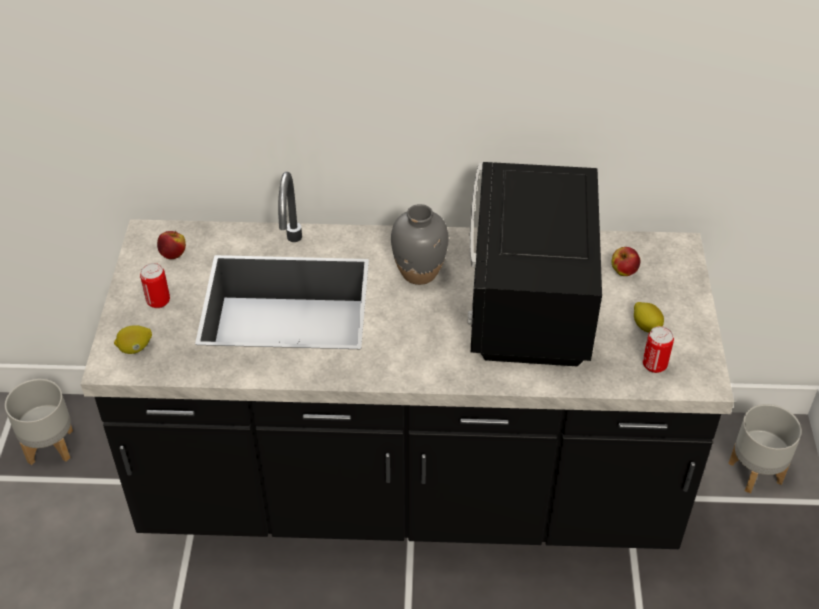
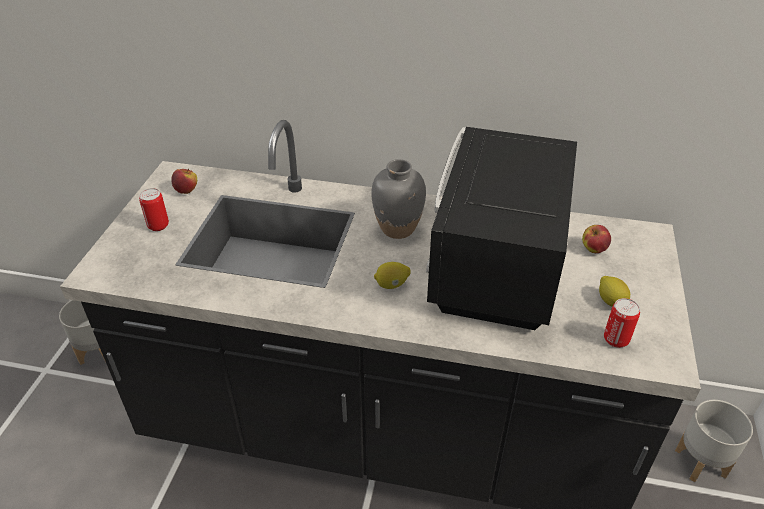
camera: 10 degrees right, 5 degrees down
lemon [114,325,152,354] -> lemon moved to [374,262,411,289]

